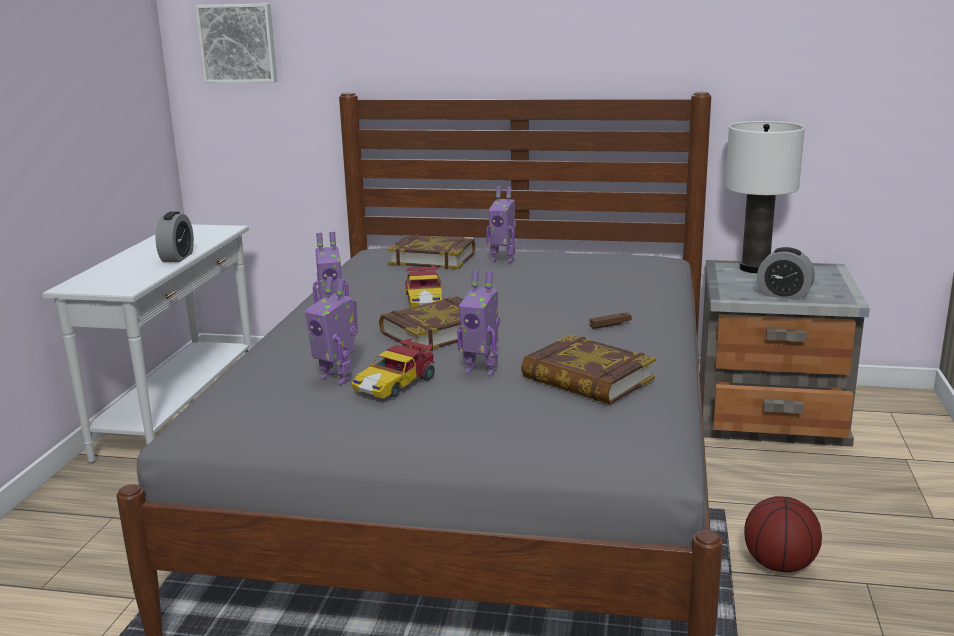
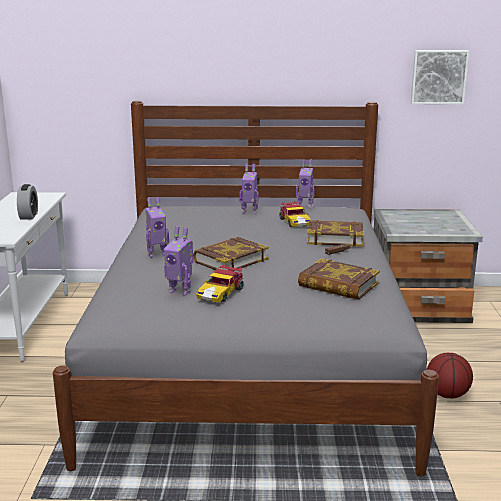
camera: 10 degrees left, 0 degrees up
picture [195,3,277,83] -> picture moved to [411,50,469,105]
book [387,234,475,269] -> book moved to [307,220,364,247]
toy car [403,265,445,308] -> toy car moved to [279,201,310,227]
toy robot [457,270,500,376] -> toy robot moved to [296,159,315,208]
white table lamp [725,121,805,273] -> none
alarm clock [757,247,815,300] -> none

